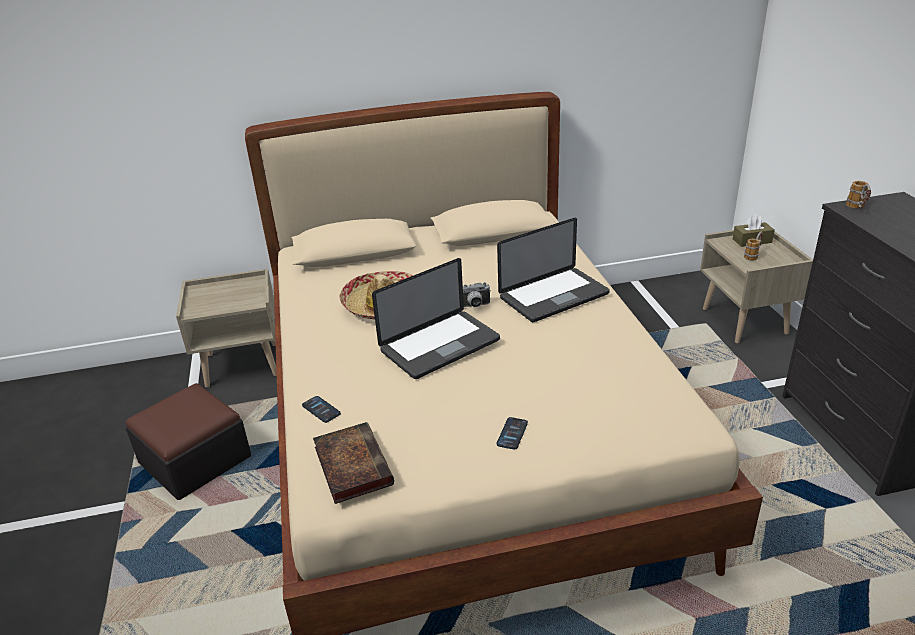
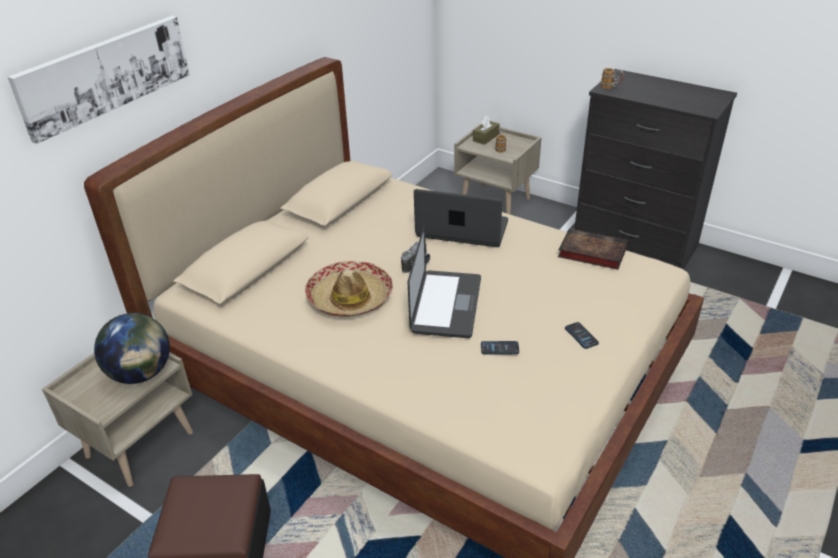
camera: 45 degrees left, 5 degrees up
phone [302,396,341,423] -> phone moved to [481,341,519,354]
book [313,422,394,504] -> book moved to [558,229,628,270]
laptop [497,218,610,322] -> laptop turned 90 degrees counterclockwise [414,189,508,247]
none -> picture [8,16,190,144]
none -> globe [94,313,170,384]

